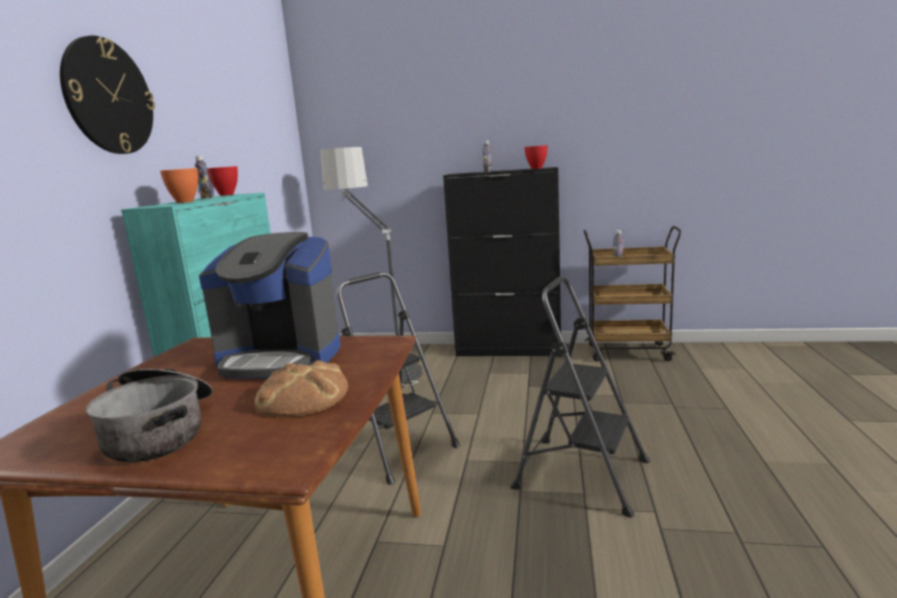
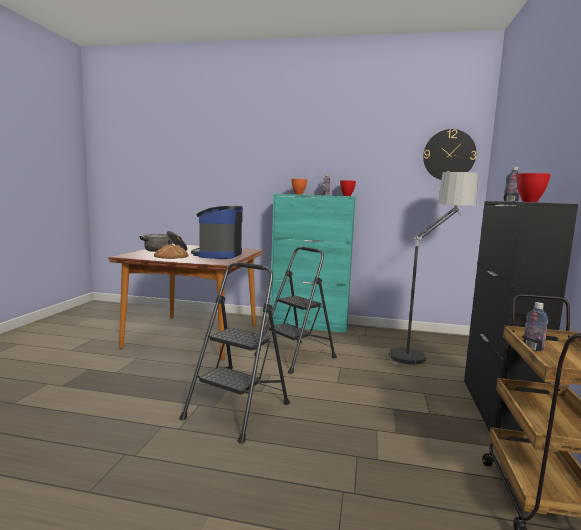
camera: 90 degrees right, 5 degrees down
wall clock [60,36,155,154] -> wall clock moved to [423,129,476,180]

